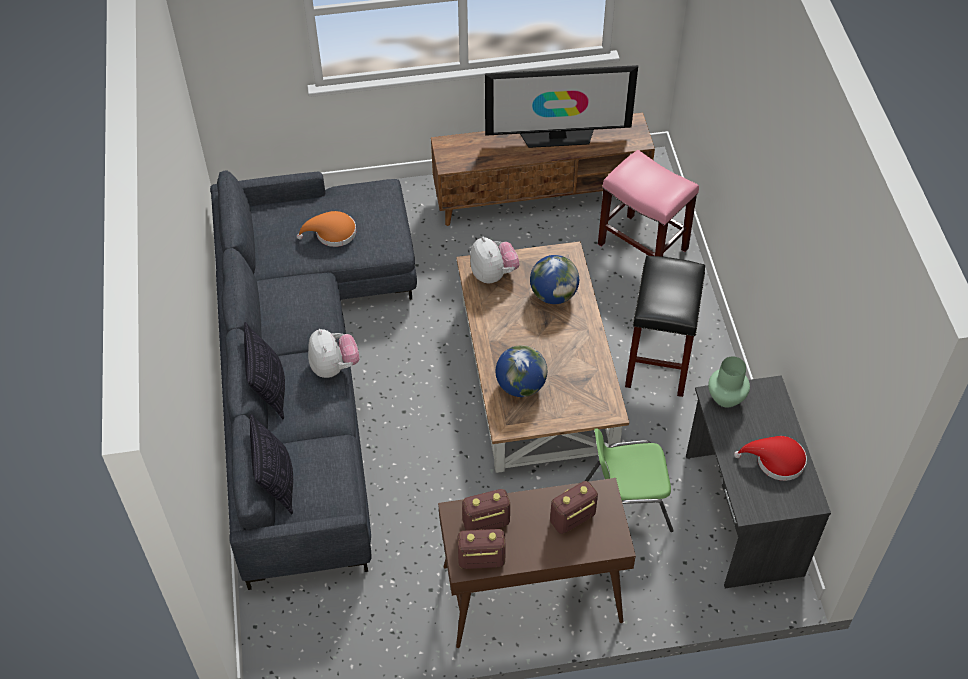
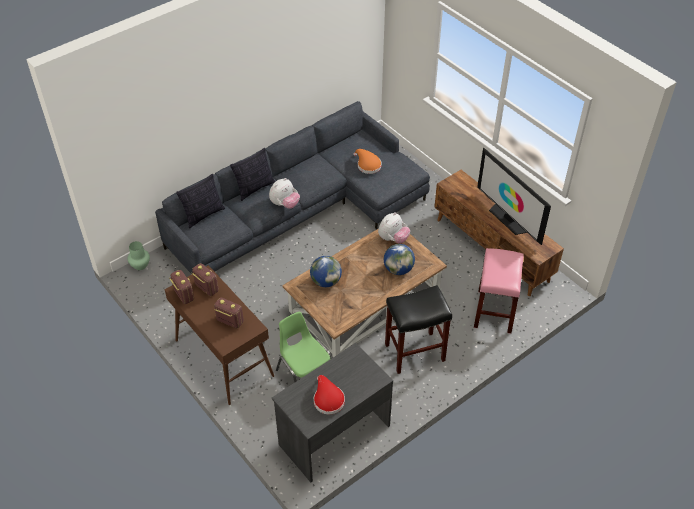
camera: 60 degrees right, 5 degrees down
green vase [708,357,750,408] -> green vase moved to [127,241,150,270]

